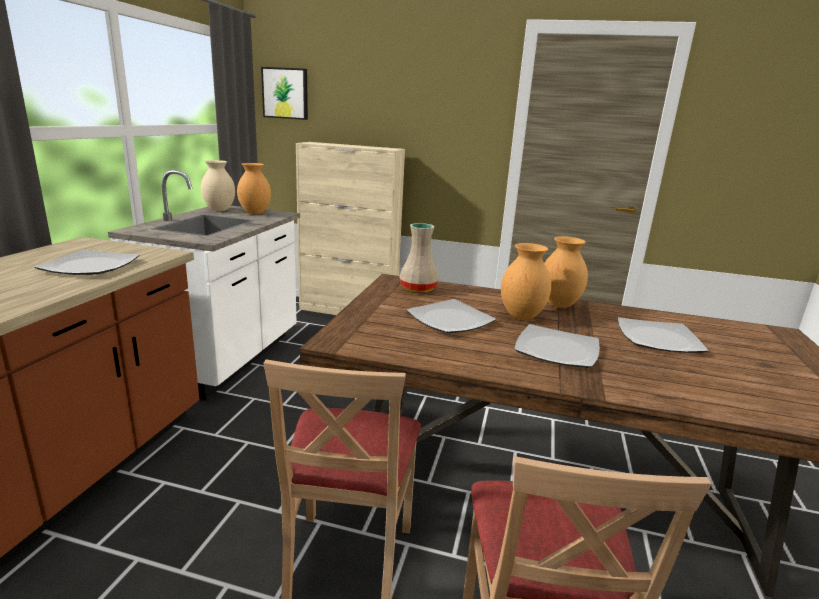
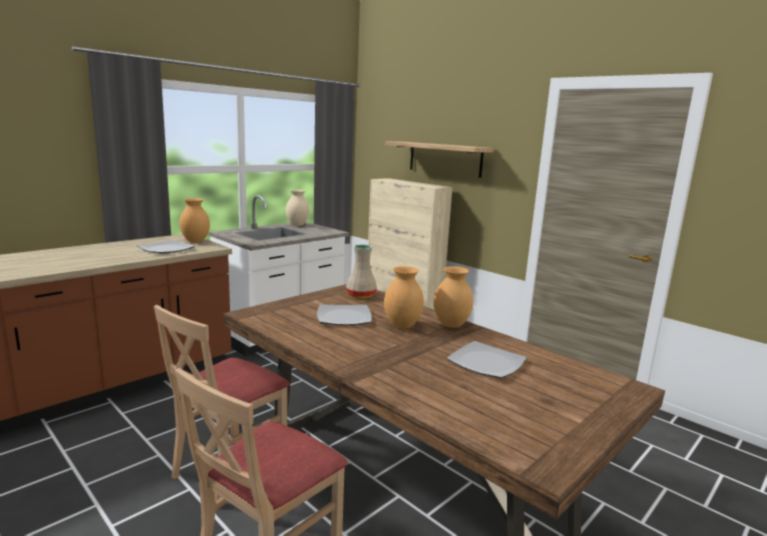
camera: 30 degrees right, 5 degrees down
brown vase [237,163,271,214] -> brown vase moved to [179,198,210,243]
picture [261,67,308,120] -> none
plate [514,324,600,368] -> none
none -> shelf [385,141,494,178]

